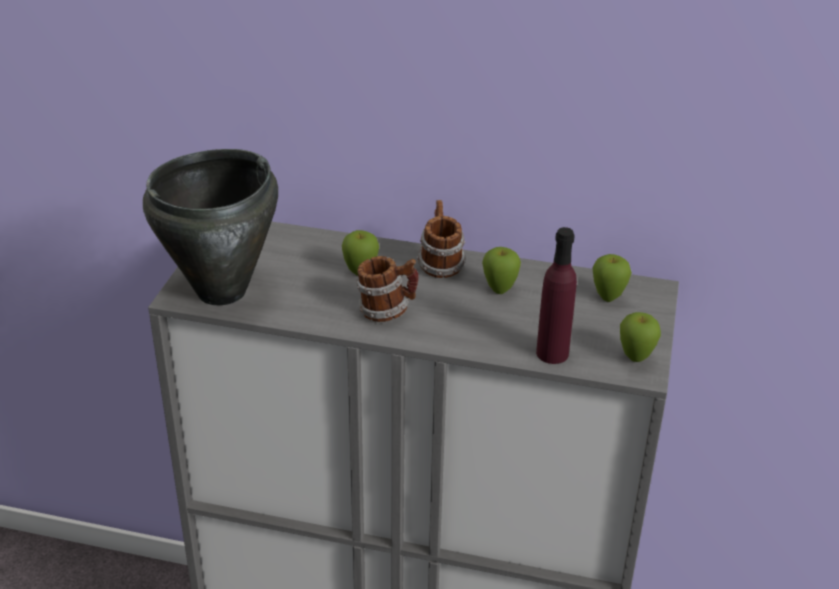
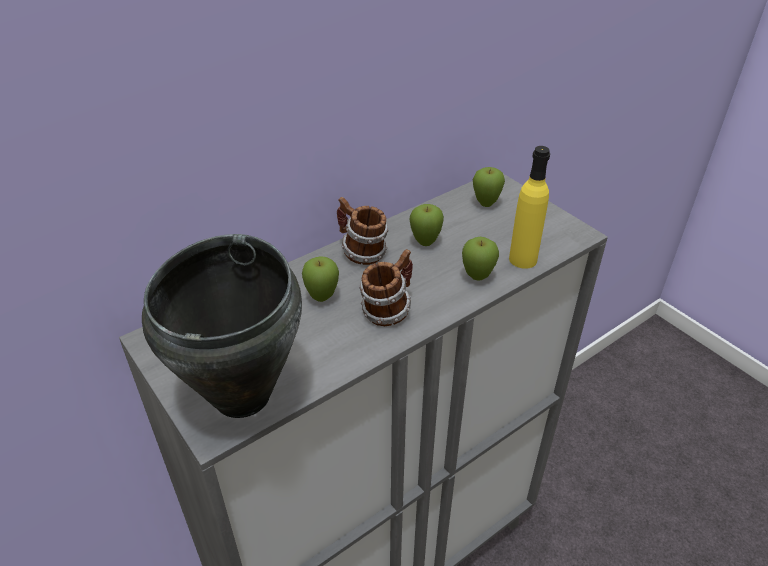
camera: 50 degrees left, 5 degrees up
purple bottle [536,227,577,364] -> yellow bottle [509,146,550,269]
apple [620,312,661,362] -> apple moved to [462,237,499,281]

